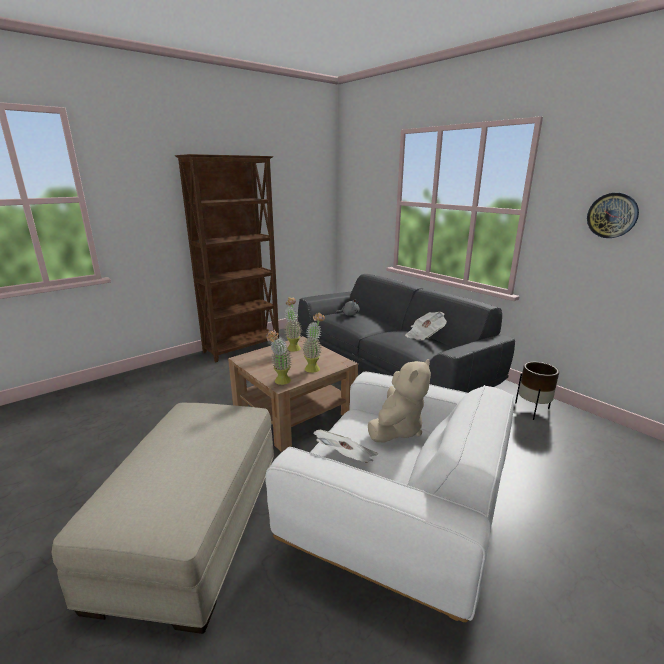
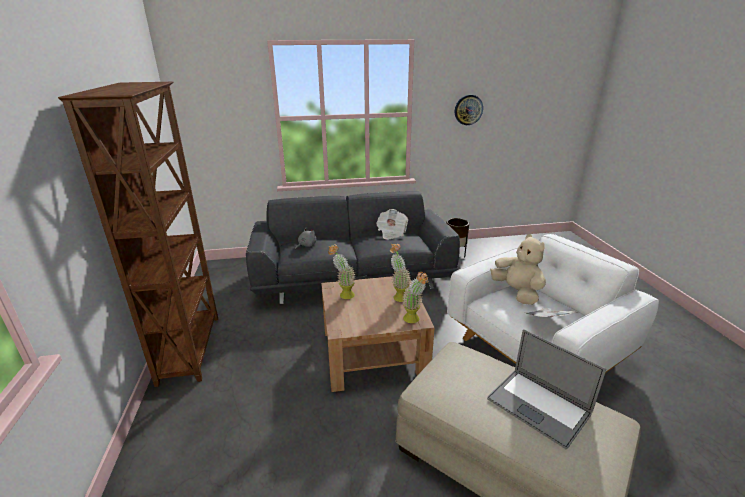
camera: 60 degrees left, 5 degrees up
none -> laptop [487,329,606,449]

